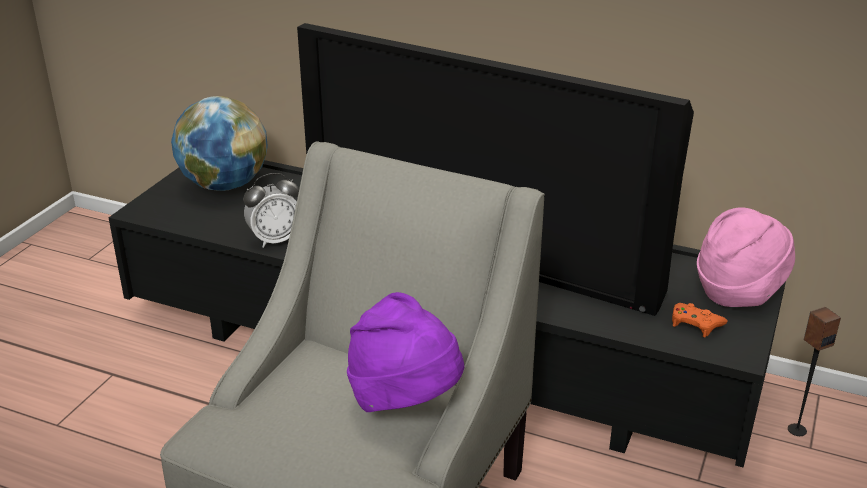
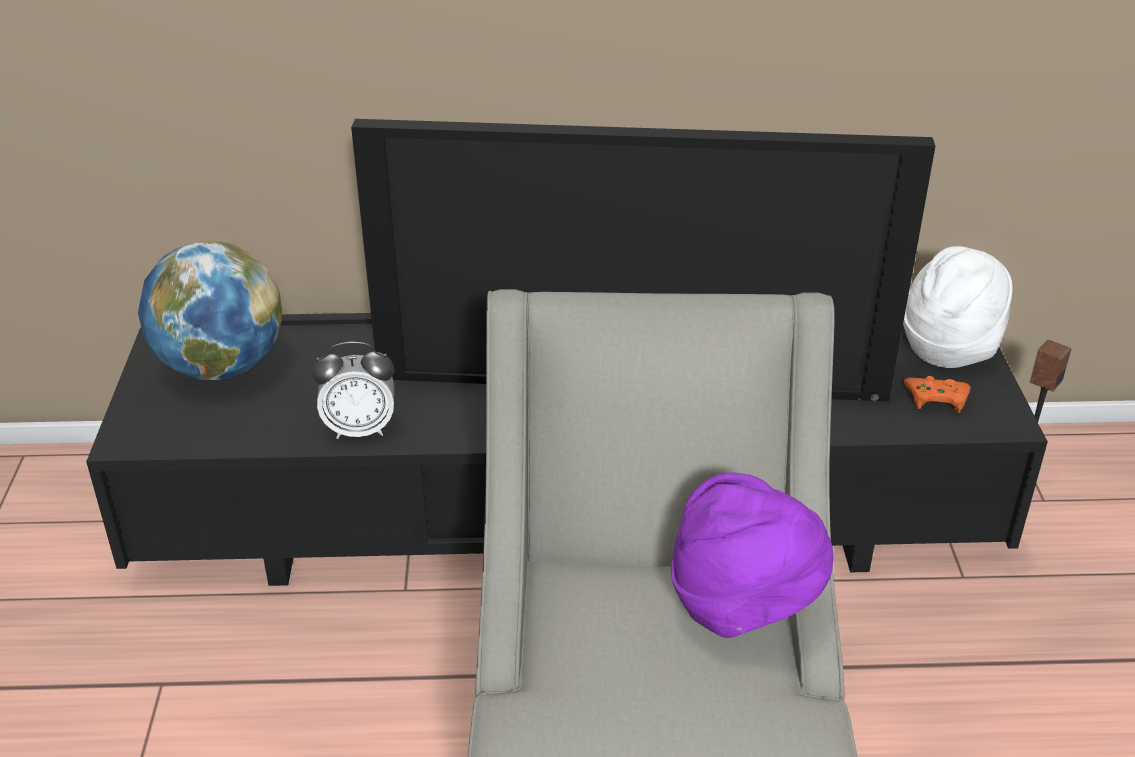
camera: 25 degrees left, 5 degrees up
alarm clock [243,173,299,248] -> alarm clock turned 45 degrees clockwise [312,342,394,439]
pink hat [697,207,795,307] -> white hat [903,246,1013,368]

